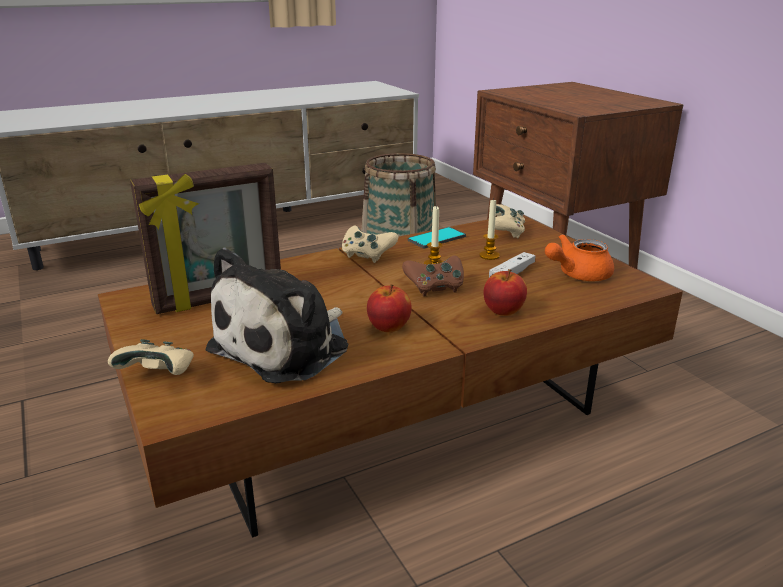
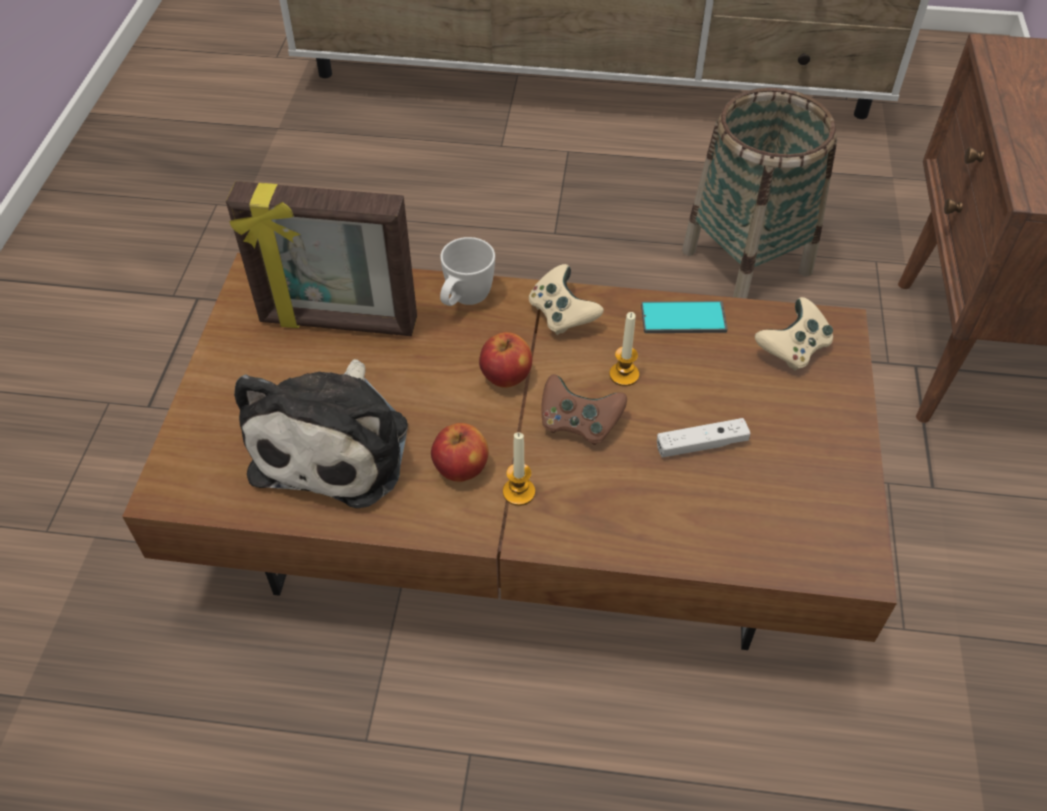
camera: 35 degrees right, 25 degrees up
beige game controller [108,339,194,375] -> none
plush toy [206,247,348,384] -> plush toy turned 60 degrees counterclockwise [234,359,408,508]
candle [479,198,500,260] -> candle moved to [503,432,535,506]
apple [483,269,527,316] -> apple moved to [479,332,532,388]
orange teapot [545,234,614,281] -> none
none -> white mug [440,237,495,306]

